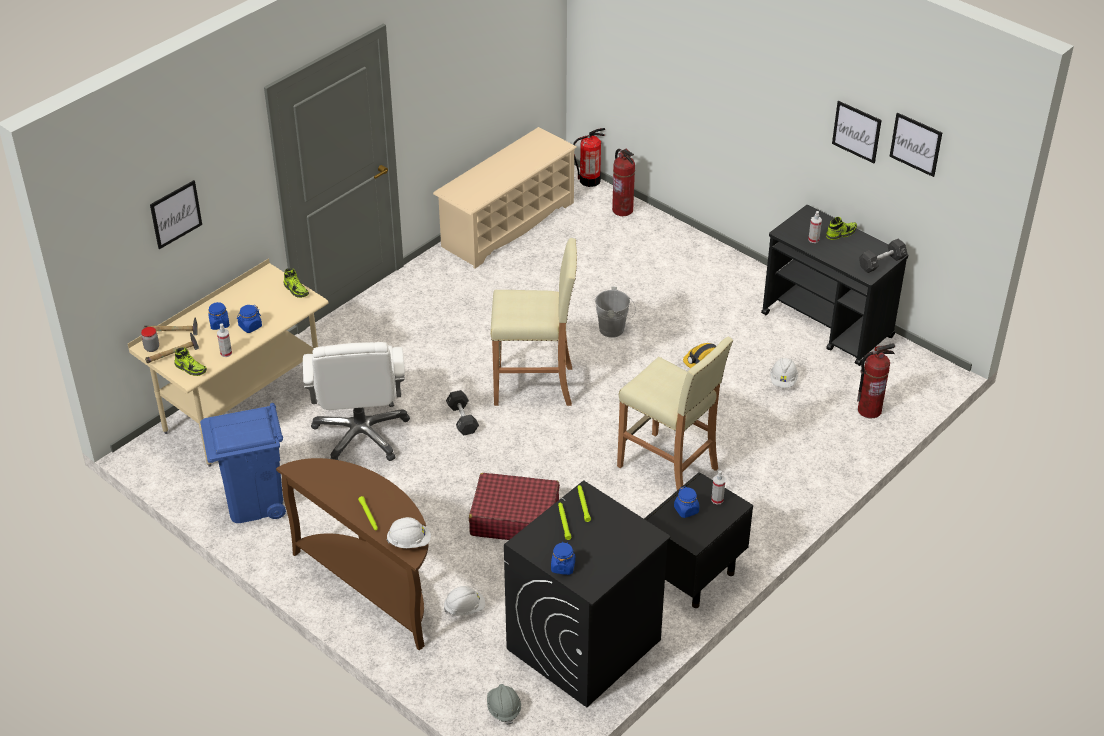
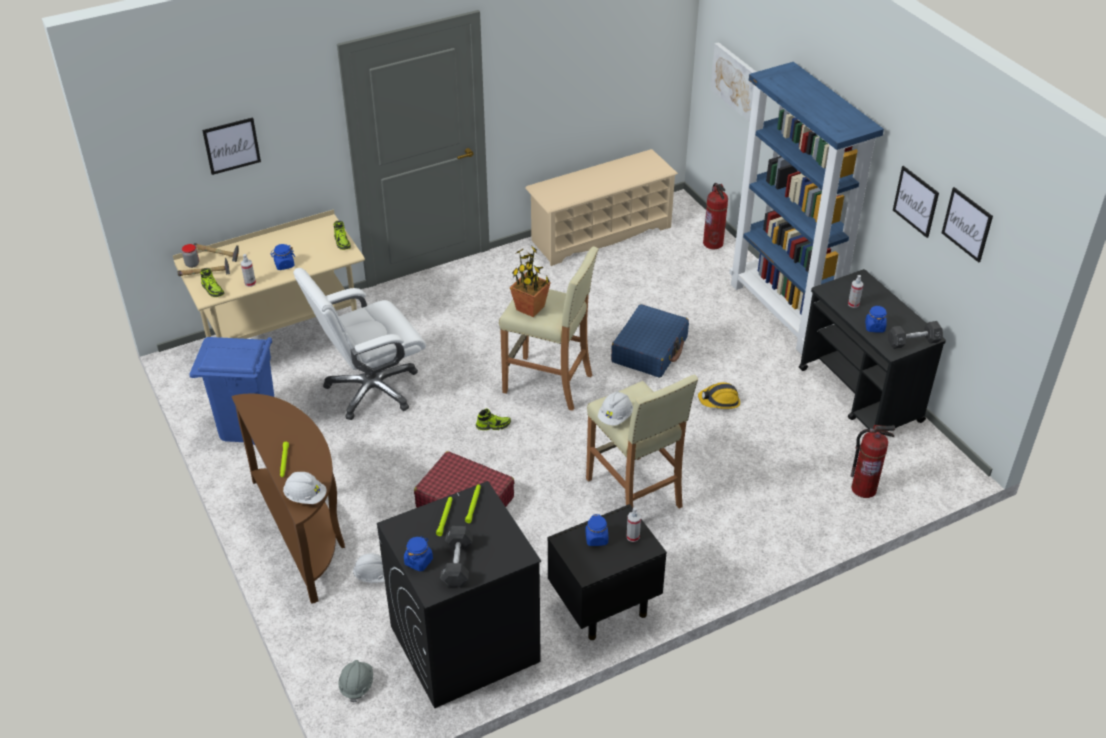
camera: 20 degrees right, 0 degrees up
blue jar [208,302,230,330] -> blue jar moved to [865,305,887,333]
white office chair [303,342,410,461] -> white office chair turned 45 degrees clockwise [293,268,426,420]
black dumbbell [446,390,479,436] -> black dumbbell moved to [440,526,473,587]
fire extinguisher [573,128,605,187] -> none
grey bucket [595,286,636,338] -> blue suitcase [611,304,689,378]
white hard hat [770,358,798,388] -> white hard hat moved to [598,391,633,426]
shoe [826,217,857,240] -> shoe moved to [476,409,511,430]
none -> potted plant [510,245,551,317]
none -> picture [710,42,756,122]
none -> blue bookcase [729,62,884,355]

